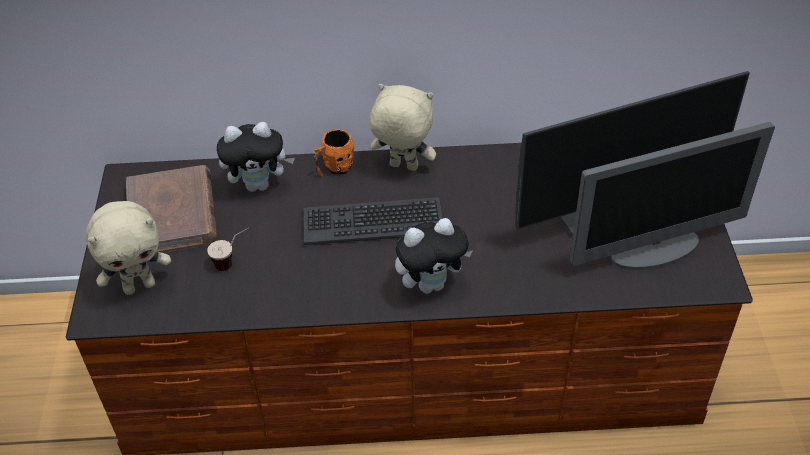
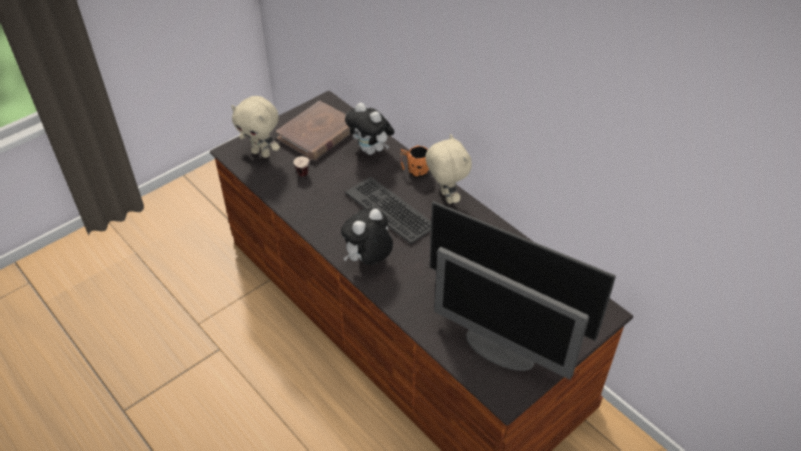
camera: 50 degrees right, 0 degrees up
plush toy [395,218,473,293] -> plush toy turned 105 degrees clockwise [341,208,393,265]

